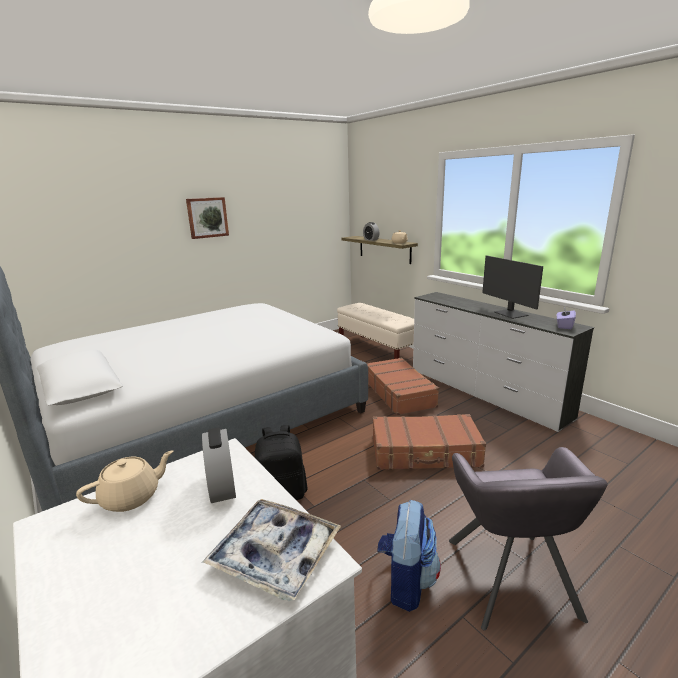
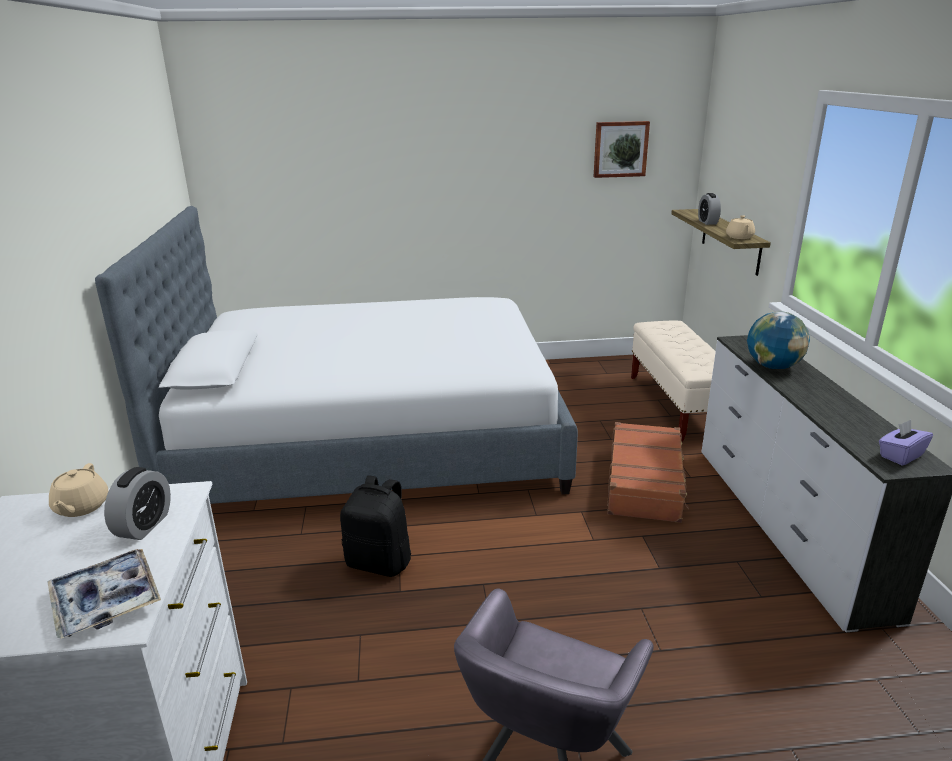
camera: 30 degrees right, 5 degrees up
beige teapot [76,450,173,512] -> beige teapot turned 90 degrees clockwise [49,463,109,517]
picture [186,197,229,239] -> picture moved to [593,121,650,178]
brown suitcase [373,414,486,470] -> none
backpack [377,500,441,612] -> none
monitor [482,256,543,319] -> none
none -> globe [747,311,810,369]

